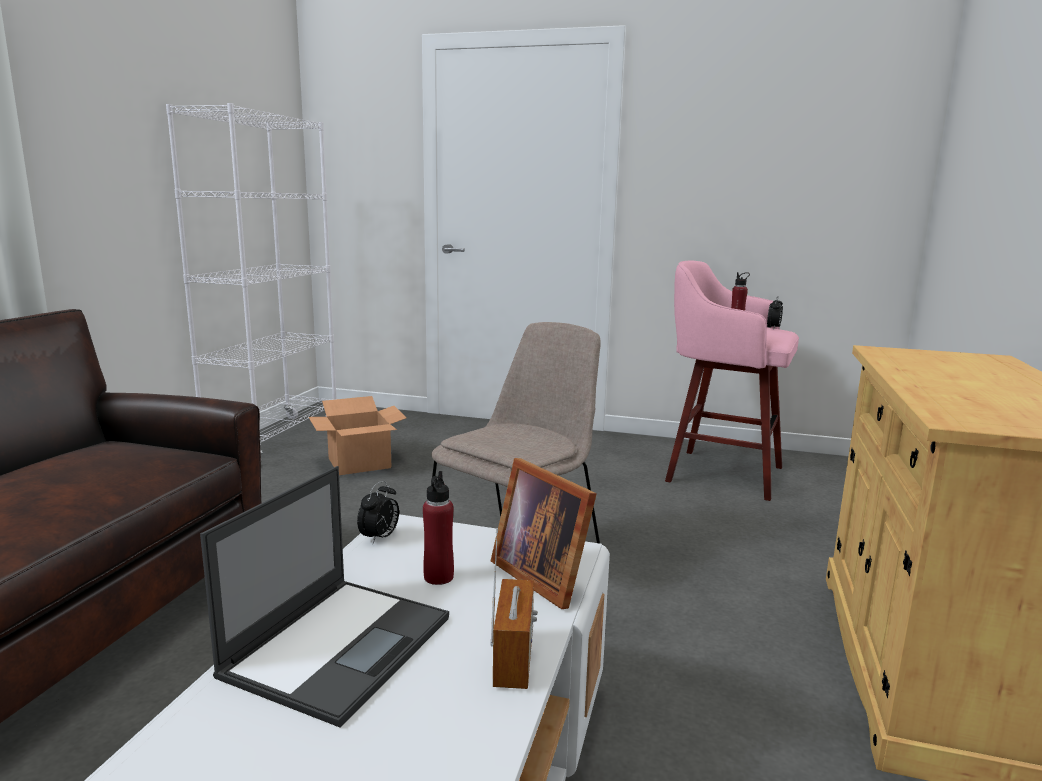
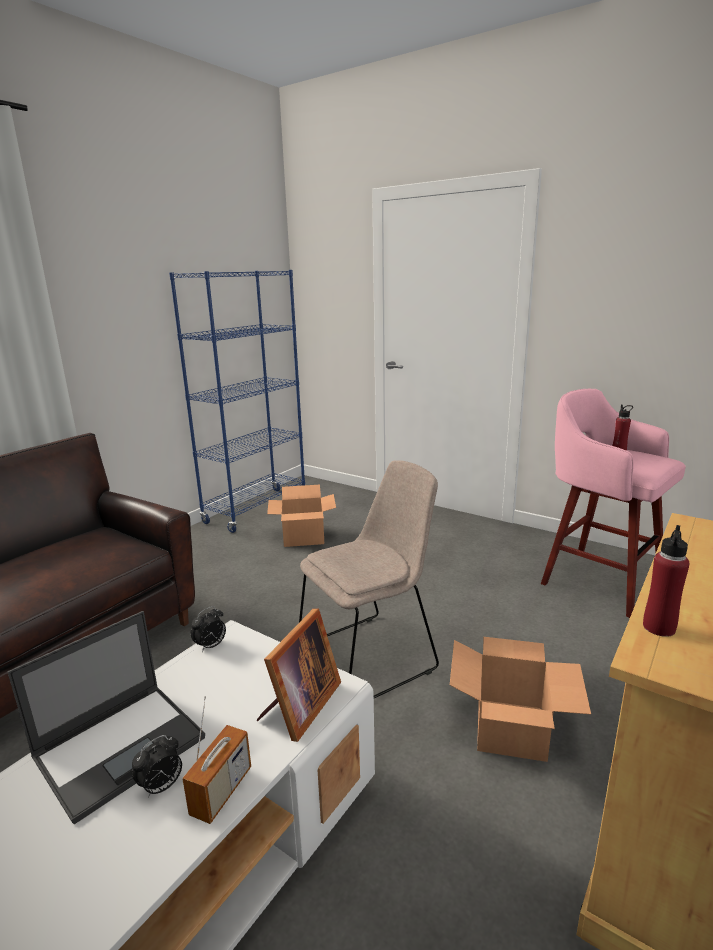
camera: 20 degrees right, 5 degrees up
white bookcase [166,103,337,455] -> blue bookcase [169,270,305,533]
red bottle [423,471,454,585] -> red bottle moved to [643,525,689,637]
picture frame [491,458,597,609] -> picture frame turned 135 degrees counterclockwise [256,608,341,742]
alarm clock [767,296,783,328] -> alarm clock moved to [132,735,182,798]
none -> cardboard box [450,637,591,762]

